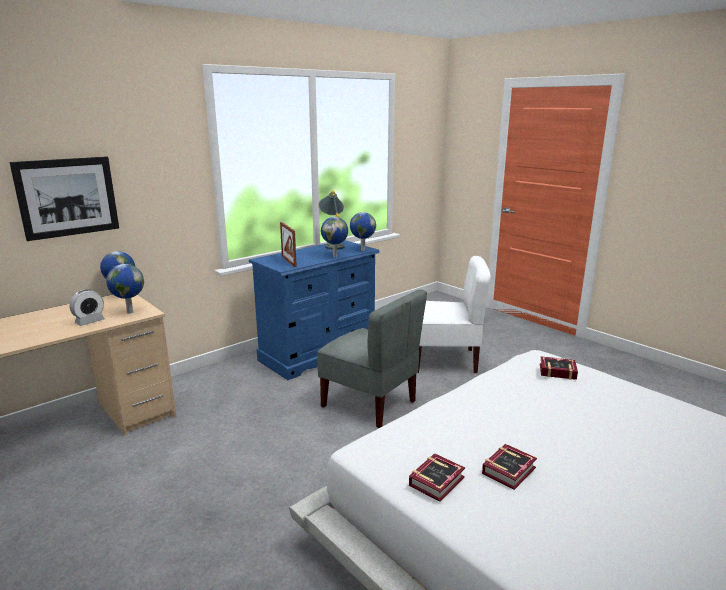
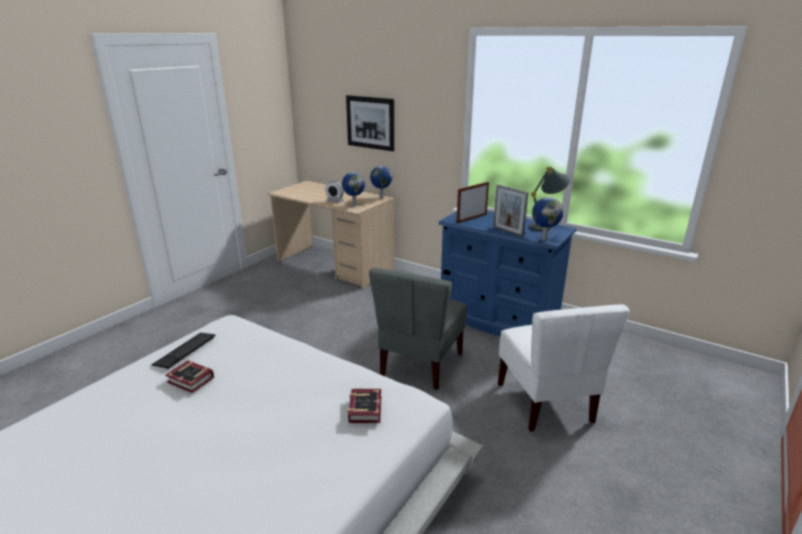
camera: 75 degrees right, 5 degrees up
globe [321,217,348,257] -> picture frame [493,184,528,237]
book [409,453,465,502] -> keyboard [151,333,216,369]

